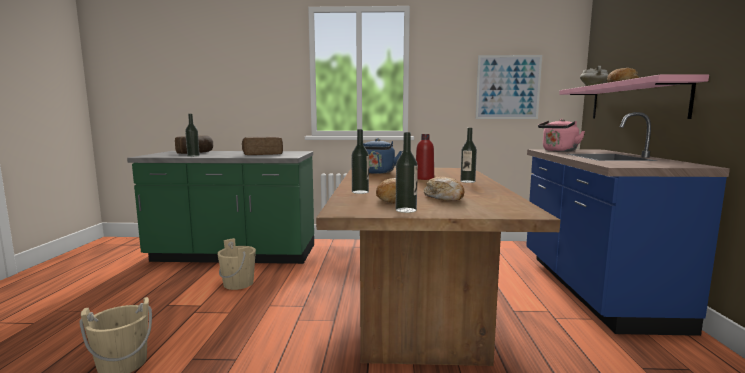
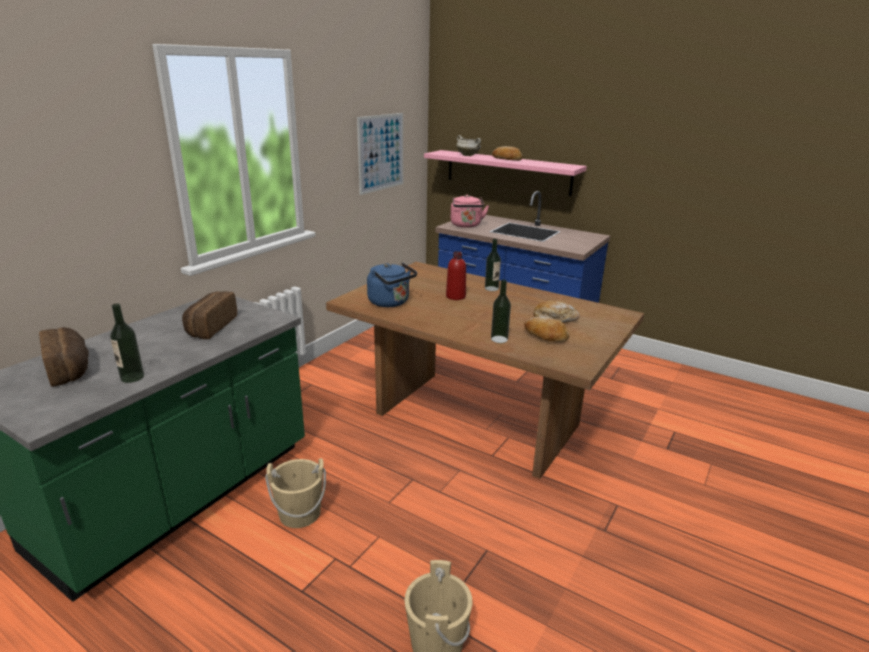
camera: 60 degrees left, 15 degrees up
bottle [396,132,418,213] -> none

